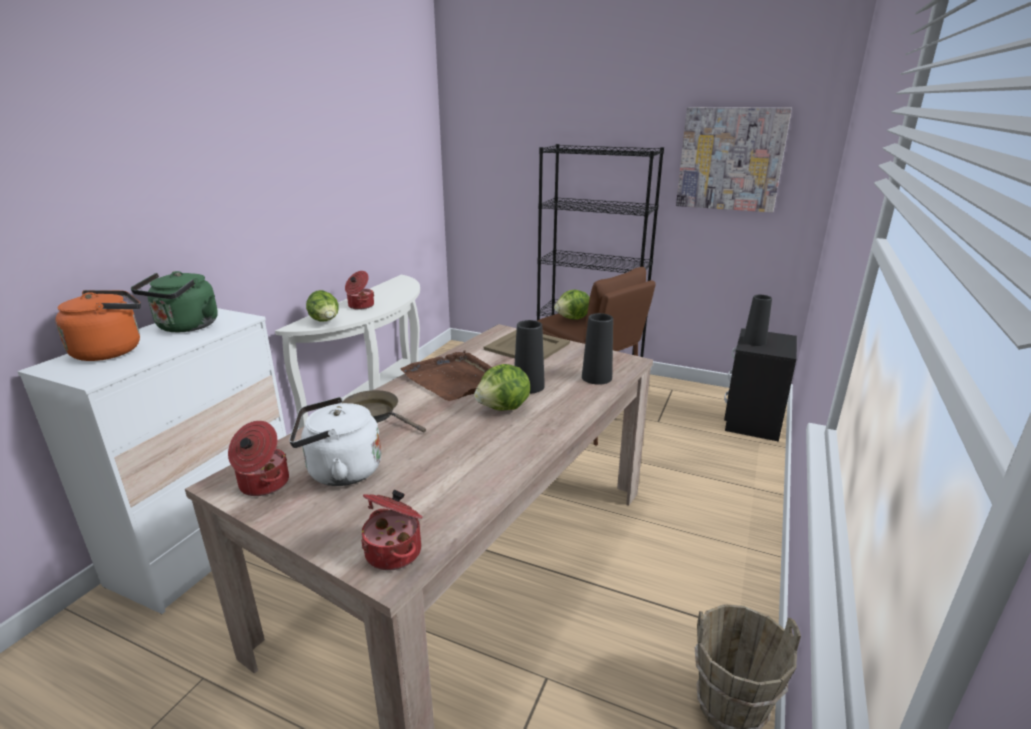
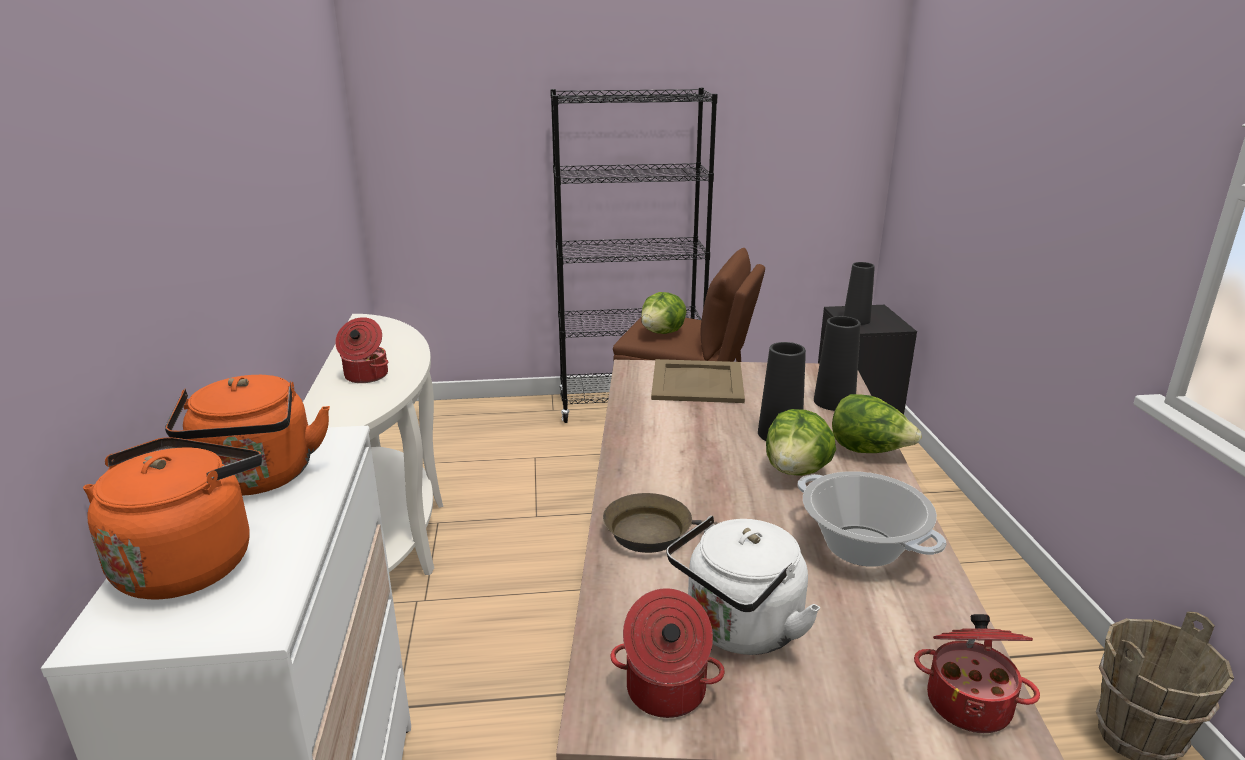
camera: 30 degrees left, 0 degrees up
green kettle [131,271,218,332] -> orange kettle [165,375,330,496]
lettuce [306,290,339,322] -> lettuce moved to [832,394,922,453]
brown tray [401,351,492,401] -> none
picture [676,107,792,212] -> none
none -> cooking pot [797,471,947,567]

